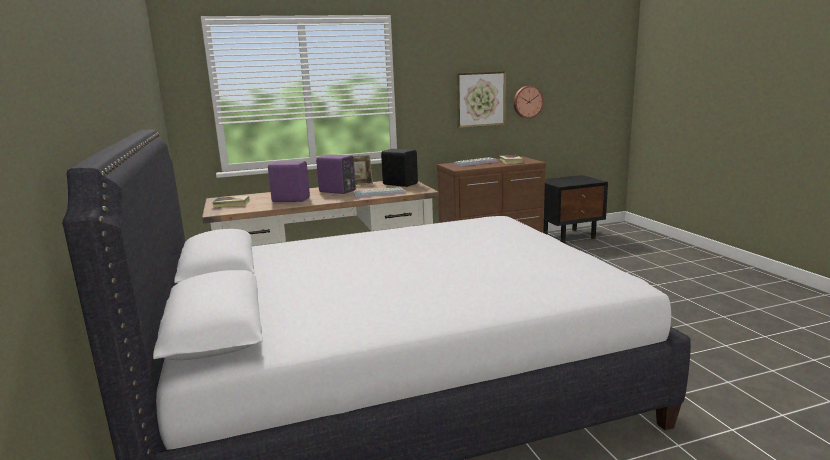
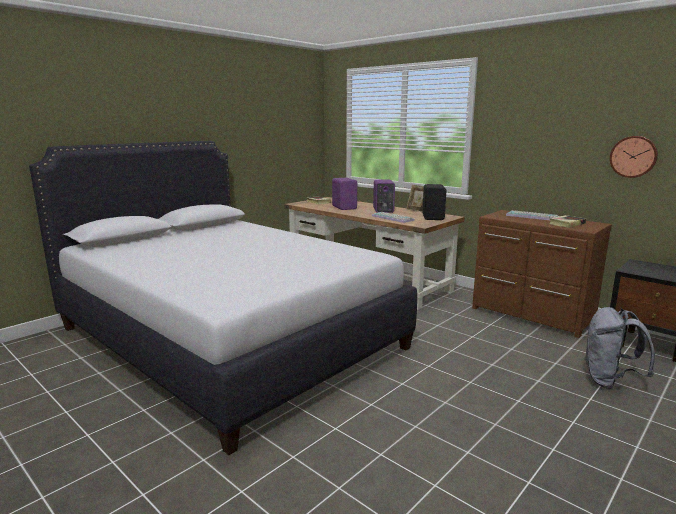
camera: 60 degrees right, 0 degrees up
picture [456,71,506,128] -> none
none -> grey backpack [584,307,655,389]

